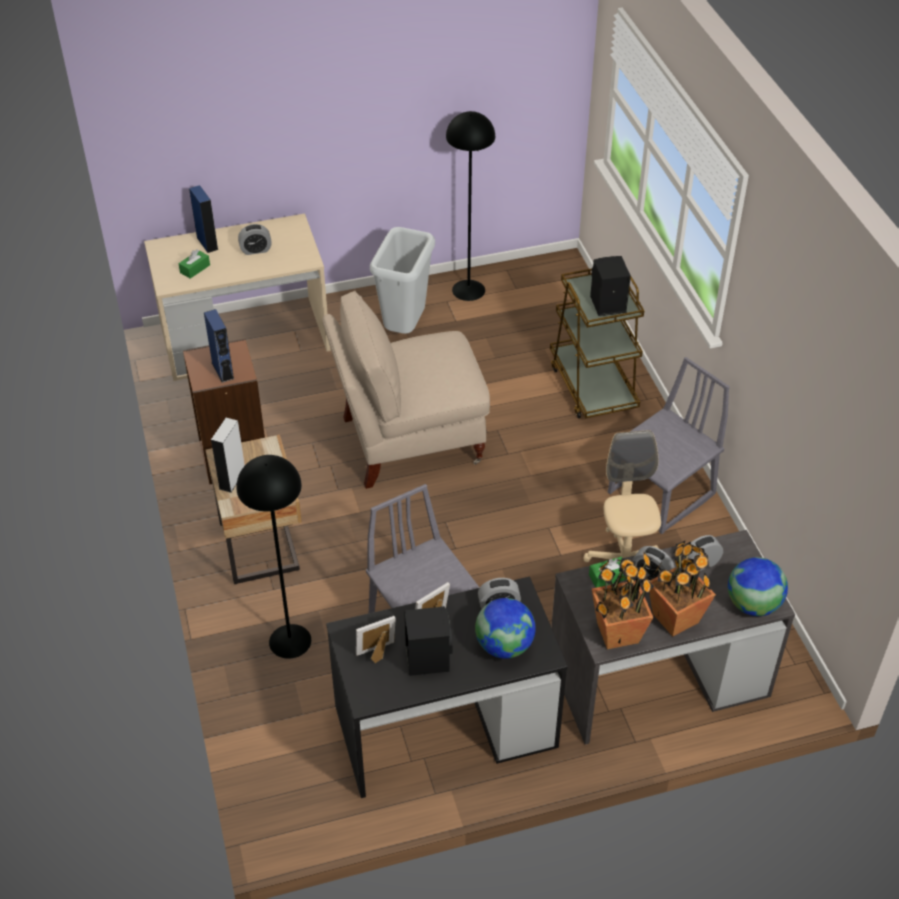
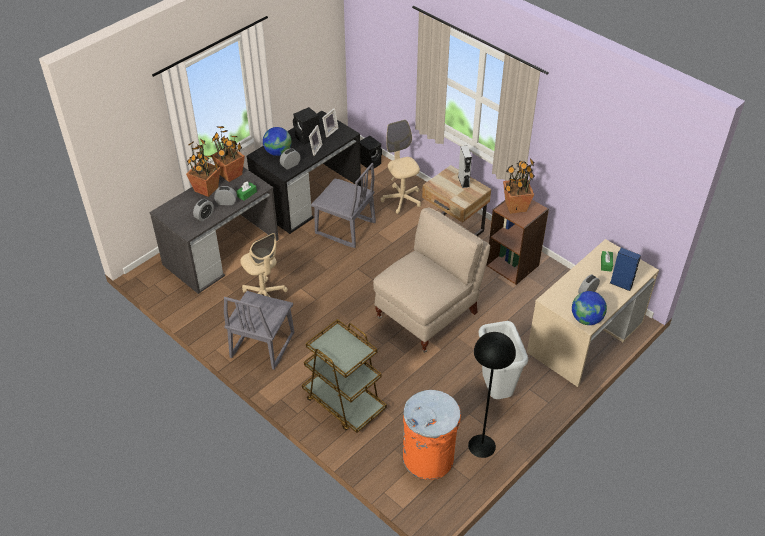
camera: 150 degrees right, 0 degrees up
blue speaker [204,309,234,383] -> potted plant [503,158,535,214]
black floor lamp [236,455,311,659] -> beige office chair [381,120,421,214]
black speaker [590,256,631,316] -> black speaker moved to [360,136,382,170]
globe [728,557,788,616] -> globe moved to [572,291,607,325]
none -> orange trash can [403,390,461,480]

